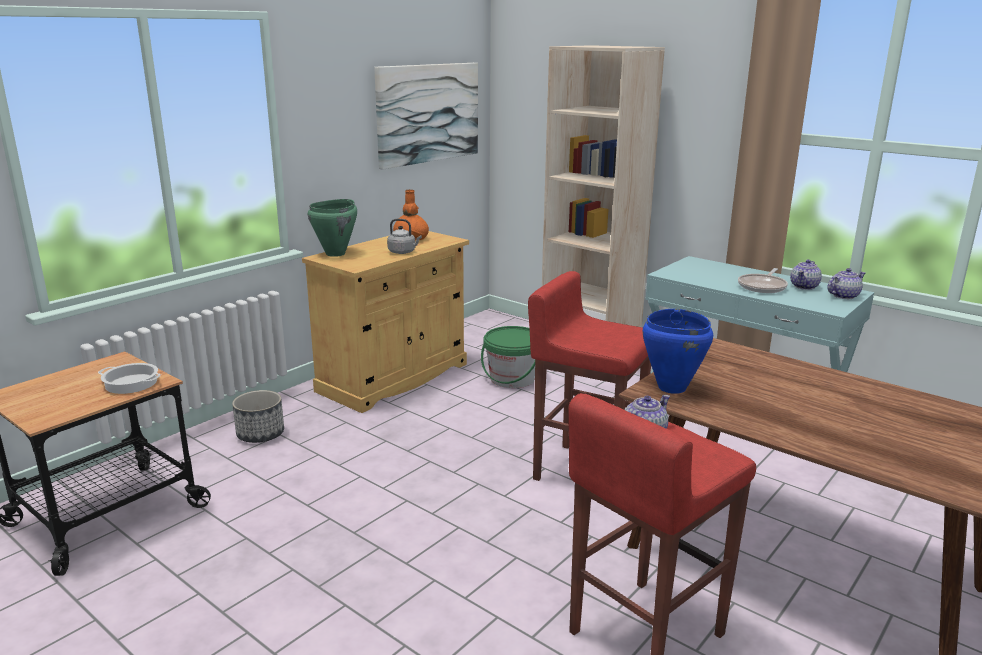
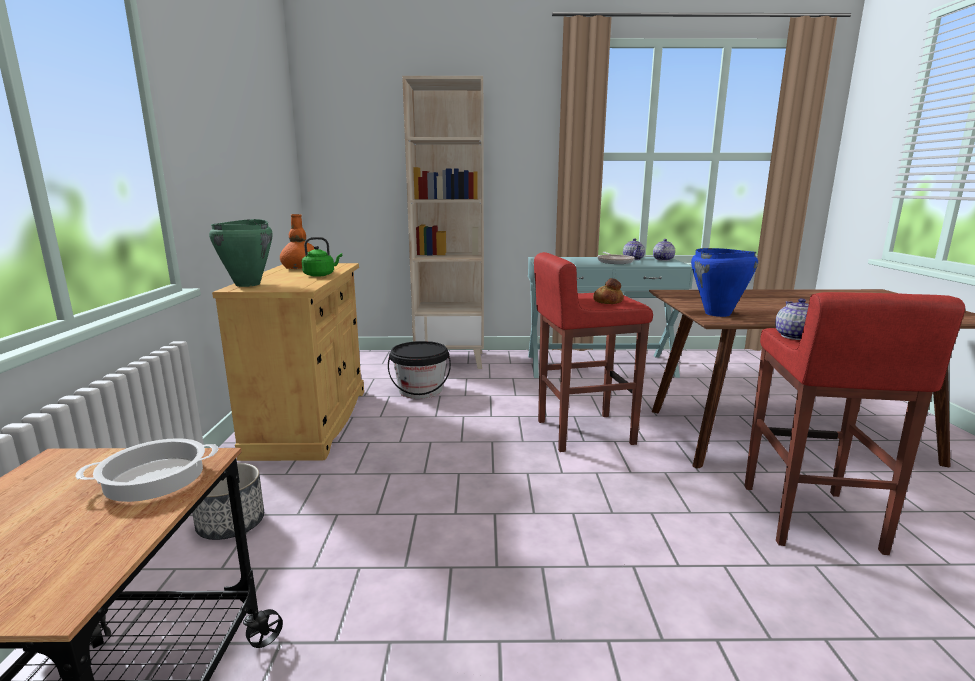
camera: 40 degrees left, 5 degrees down
picture [374,63,478,169] -> none
grey kettle [387,219,422,254] -> green kettle [302,237,342,277]
green bucket [481,326,535,388] -> black bucket [388,341,451,399]
none -> bread [593,278,623,304]

